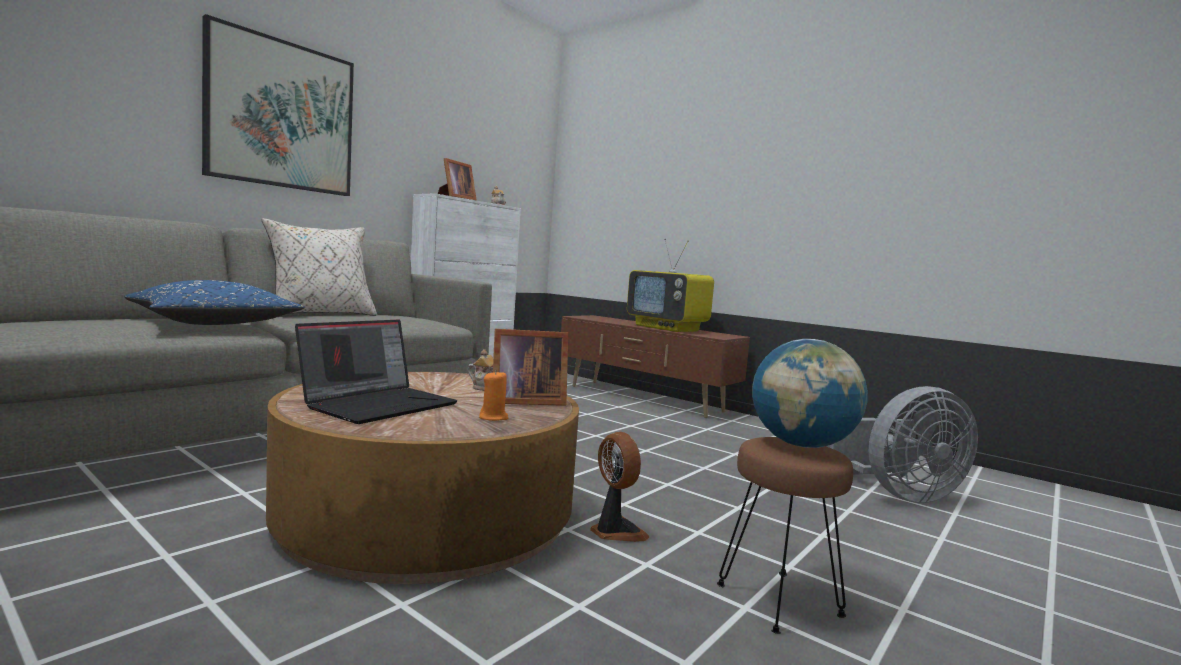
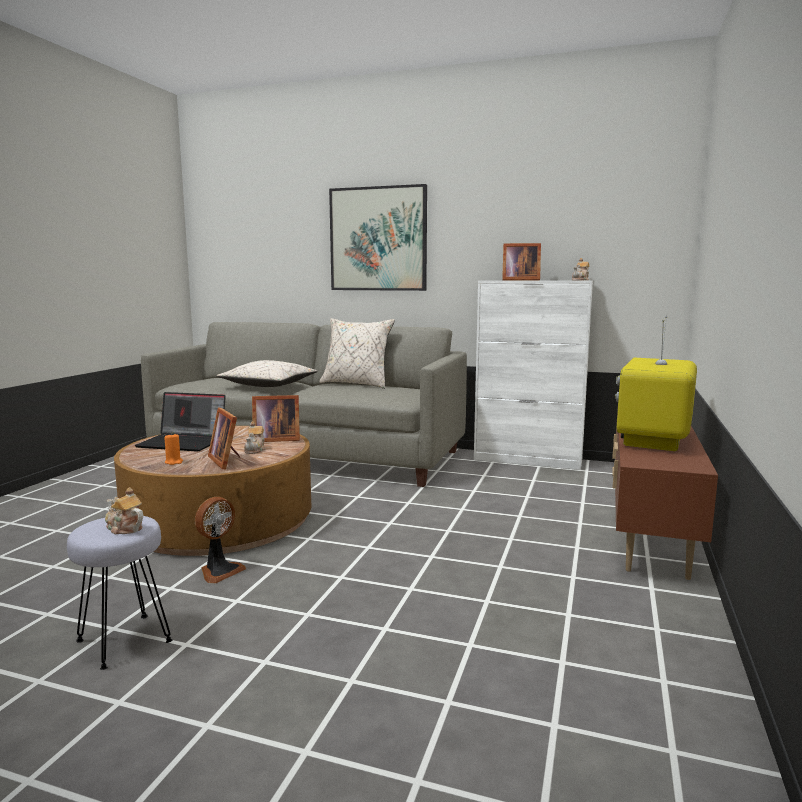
camera: 70 degrees right, 5 degrees up
blue pillow [124,280,305,325] -> beige pillow [216,360,318,387]
brown stool [717,437,853,634] -> grey stool [67,516,173,670]
globe [752,339,868,448] -> teapot [105,487,143,534]
grey fan [826,386,978,503] -> none
none -> picture frame [252,395,300,442]

